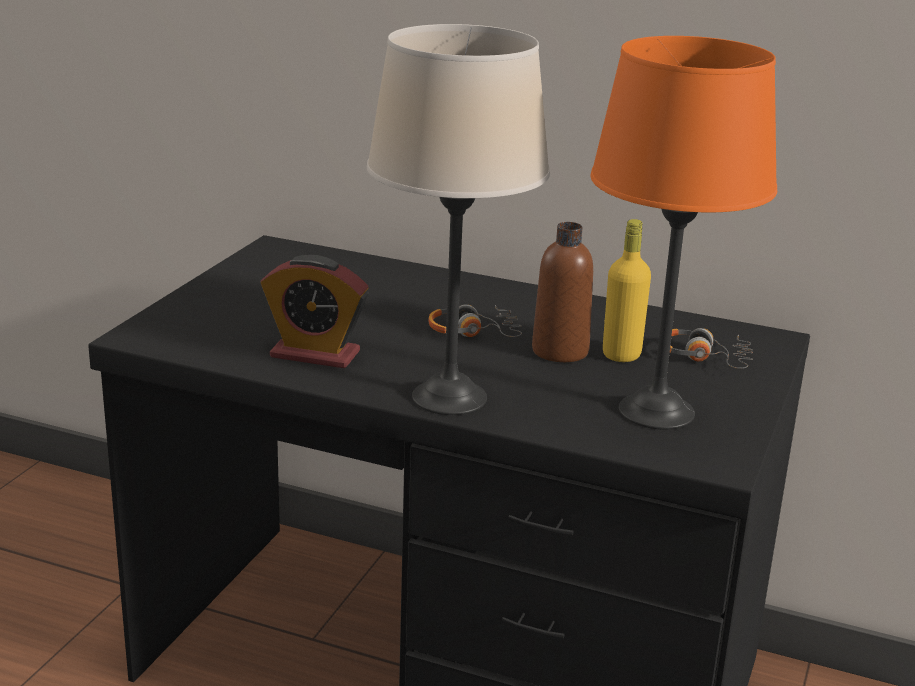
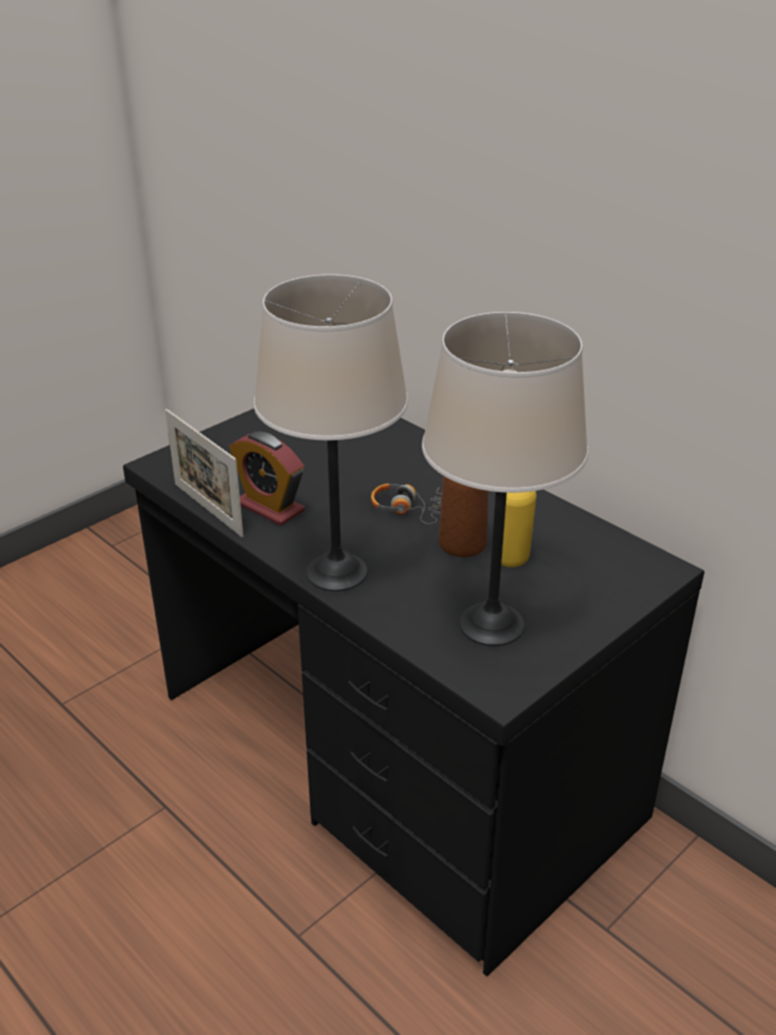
camera: 25 degrees right, 10 degrees up
orange table lamp [590,36,777,429] -> beige table lamp [422,312,588,646]
headphones [670,328,753,369] -> none
none -> picture frame [165,409,243,537]

